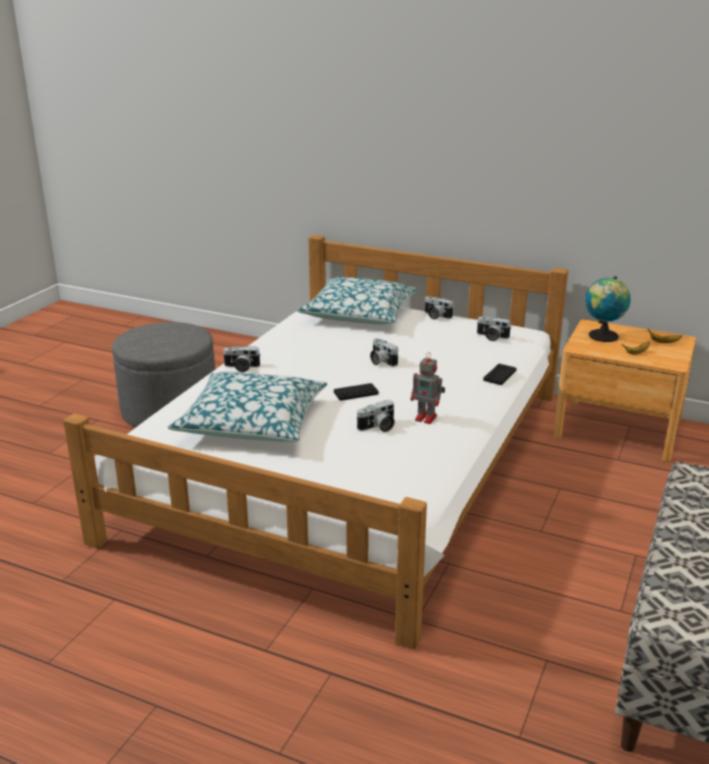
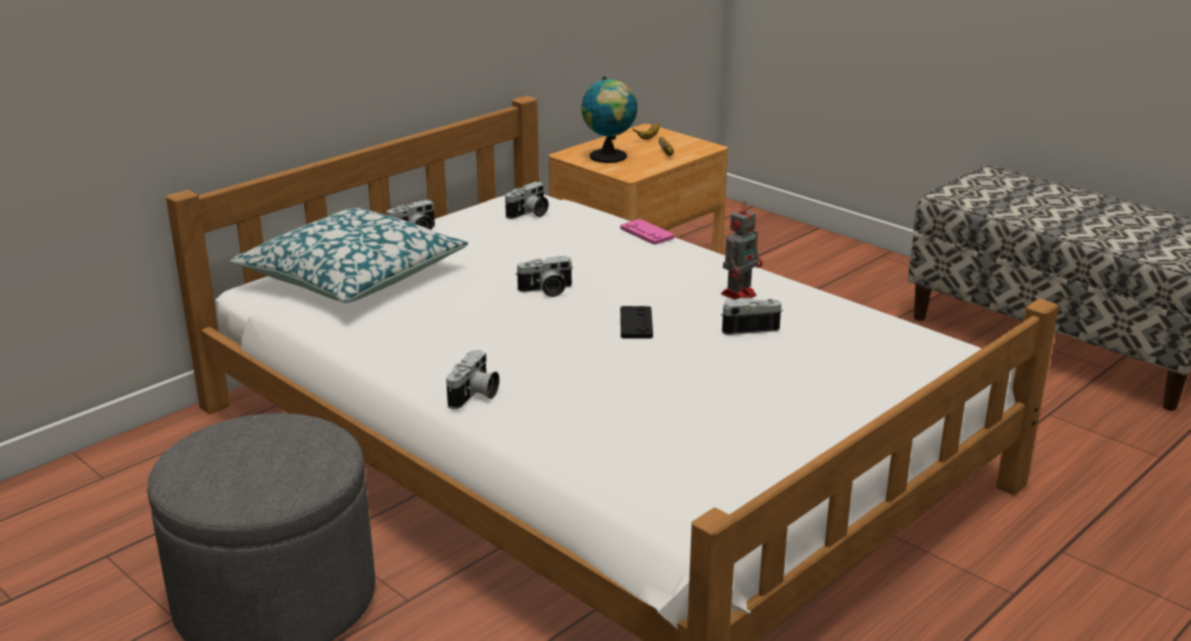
camera: 70 degrees left, 0 degrees up
pillow [168,372,327,442] -> none
camera [356,400,395,432] -> camera turned 90 degrees counterclockwise [721,298,783,335]
black game controller [483,364,517,385] -> pink game controller [620,219,674,245]

